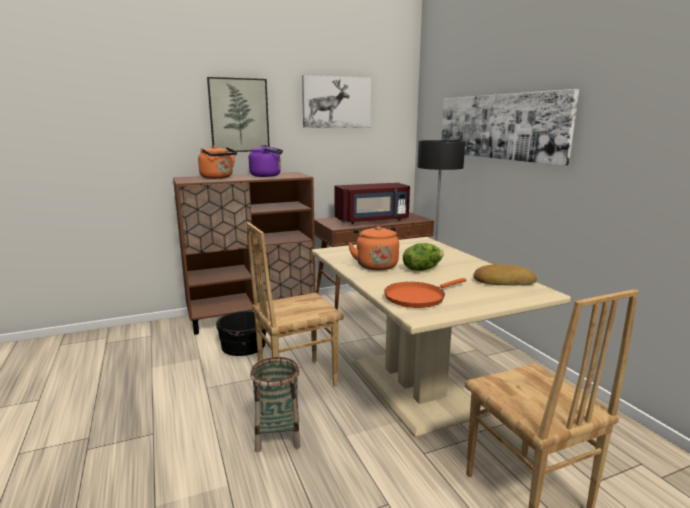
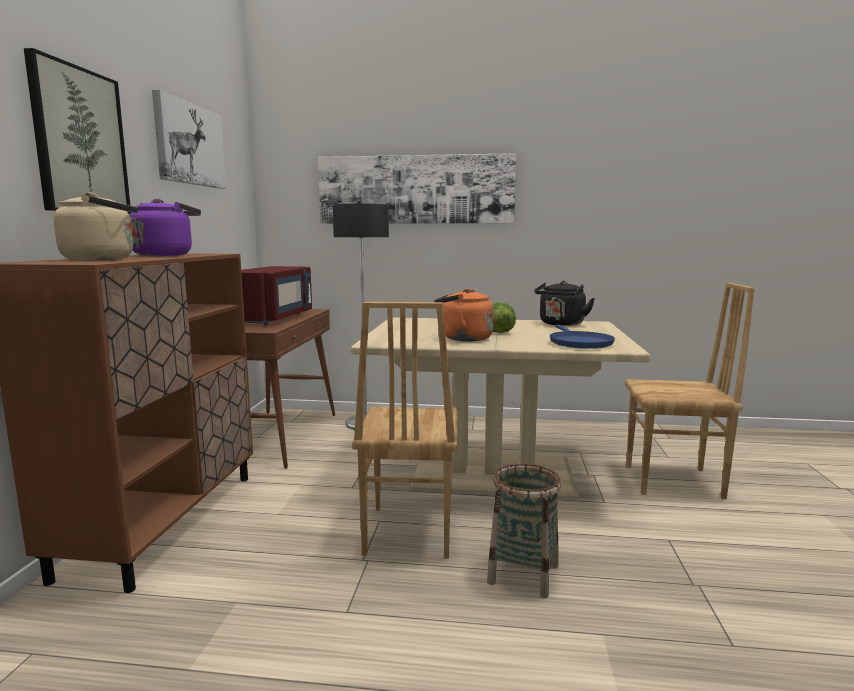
camera: 60 degrees left, 5 degrees down
orange kettle [198,146,237,179] -> beige kettle [53,192,138,260]
black bucket [216,311,266,356] -> none
orange frying pan [384,278,466,308] -> blue frying pan [550,325,615,349]
bread [474,264,537,286] -> black kettle [535,281,595,326]

